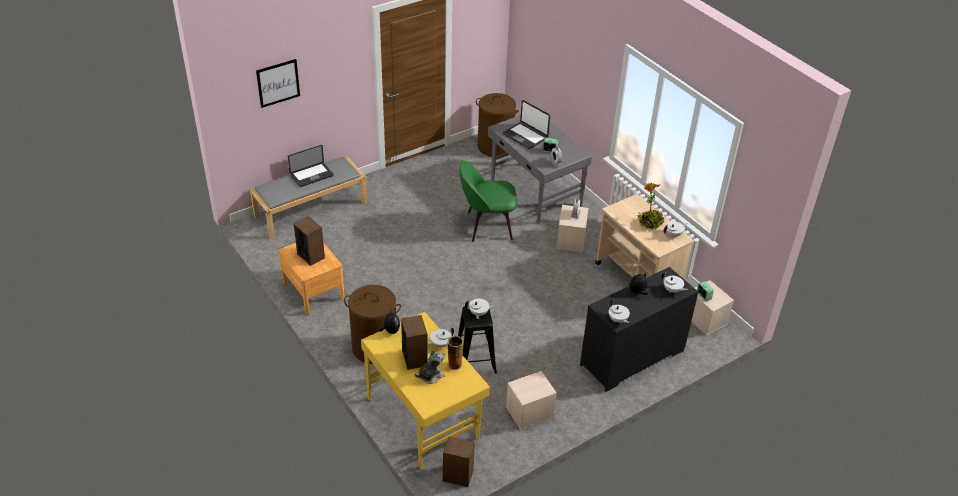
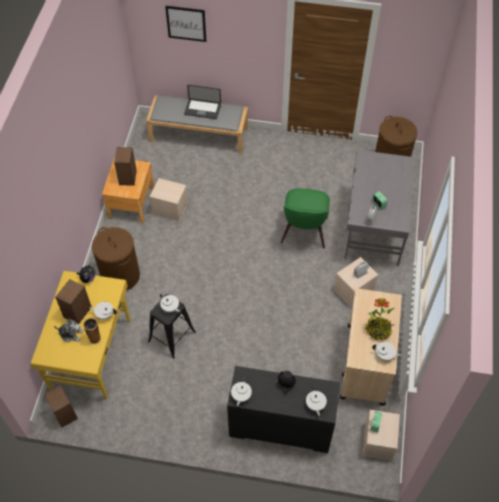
camera: 45 degrees right, 15 degrees up
green chair [459,161,518,242] -> green chair turned 120 degrees counterclockwise [280,188,330,248]
laptop [503,100,550,149] -> none
beige storage box [506,371,557,430] -> beige storage box moved to [149,178,188,221]

